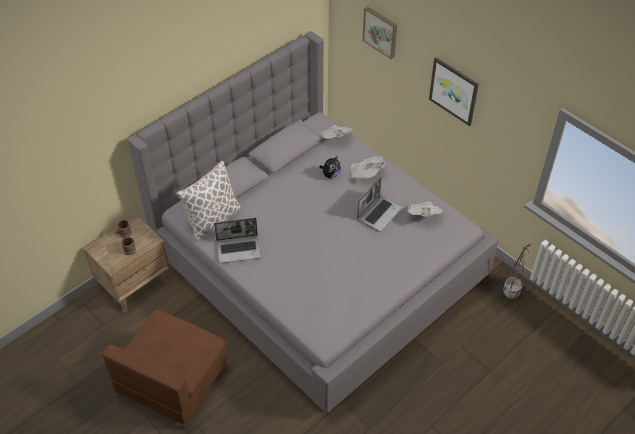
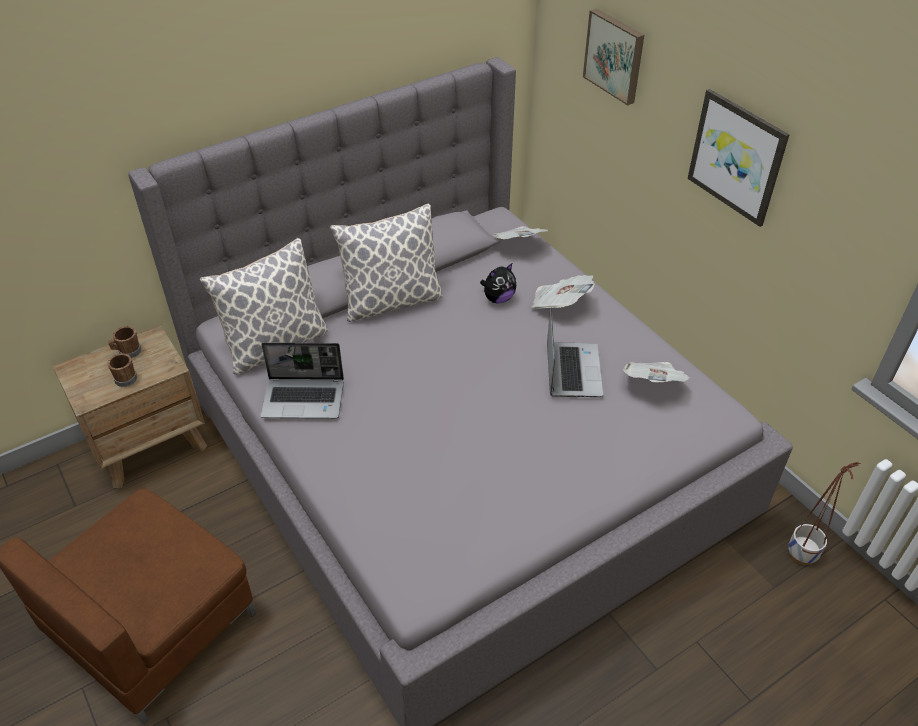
camera: 10 degrees right, 5 degrees down
laptop [357,177,402,232] -> laptop turned 45 degrees counterclockwise [547,308,603,397]
none -> pillow [330,204,443,322]

